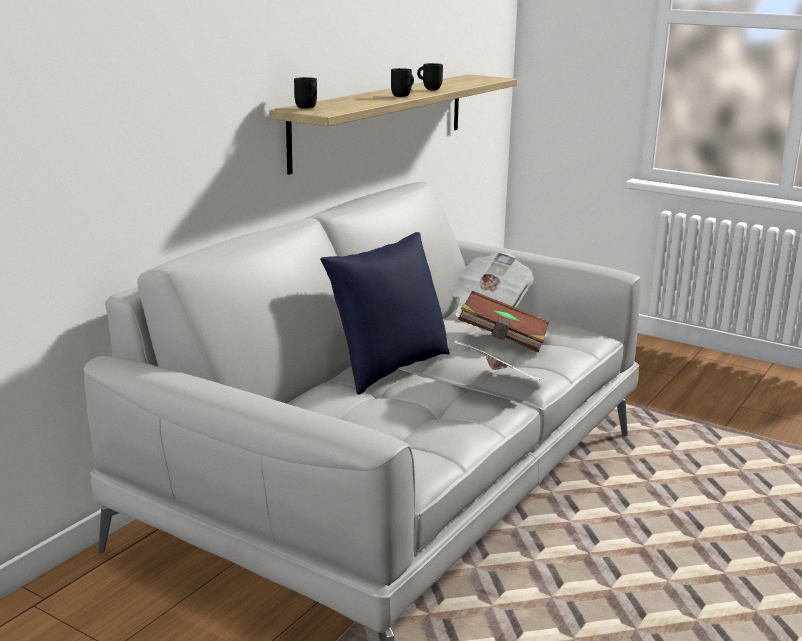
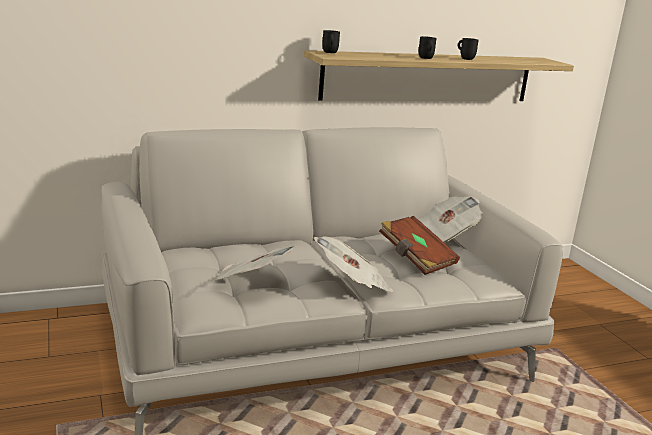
camera: 35 degrees right, 0 degrees up
blue pillow [320,232,450,394] -> none
none -> newspaper [213,243,295,281]

